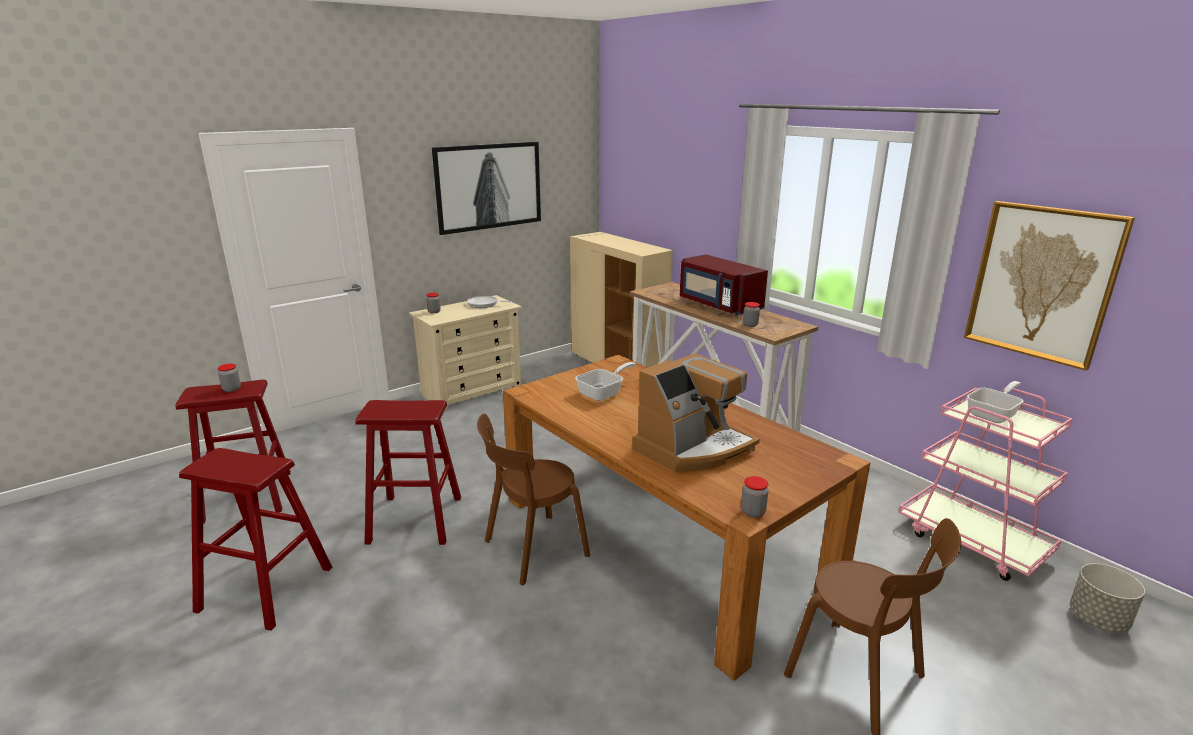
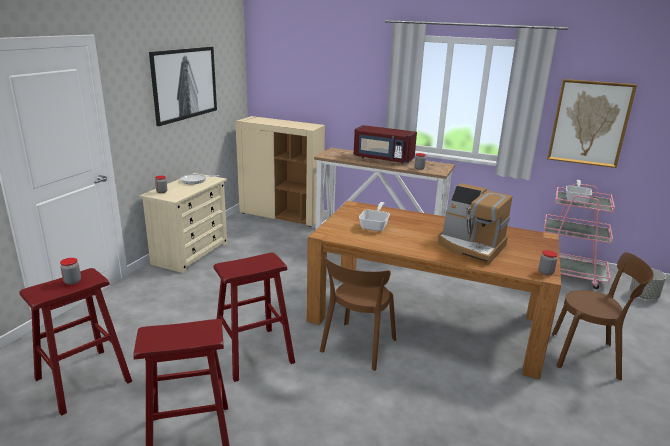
camera: 30 degrees left, 0 degrees up
coffee machine [633,353,760,472] -> coffee machine turned 105 degrees clockwise [438,183,513,265]

